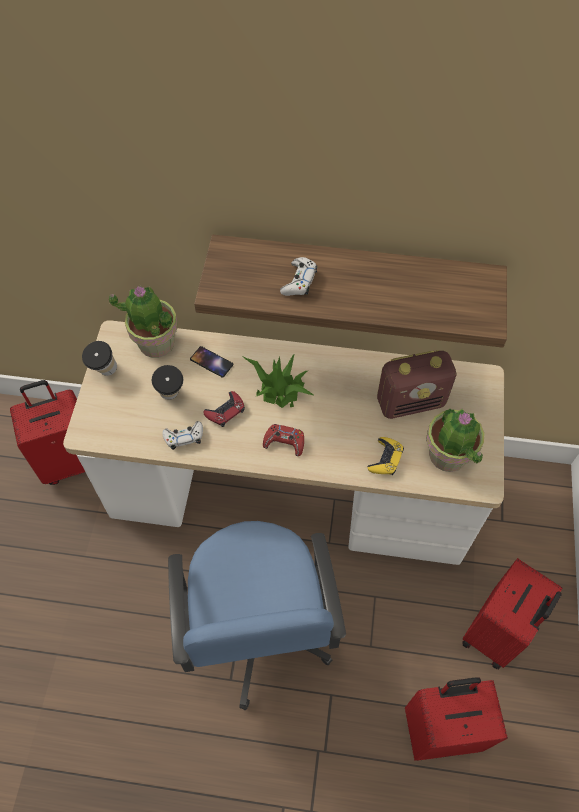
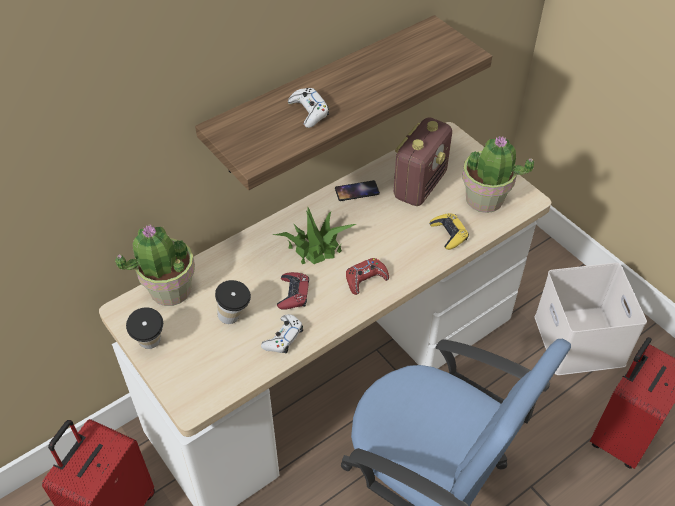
camera: 45 degrees left, 10 degrees down
phone [190,346,234,378] -> phone moved to [335,180,380,201]
red suitcase [462,558,562,670] -> white storage box [534,263,647,375]

